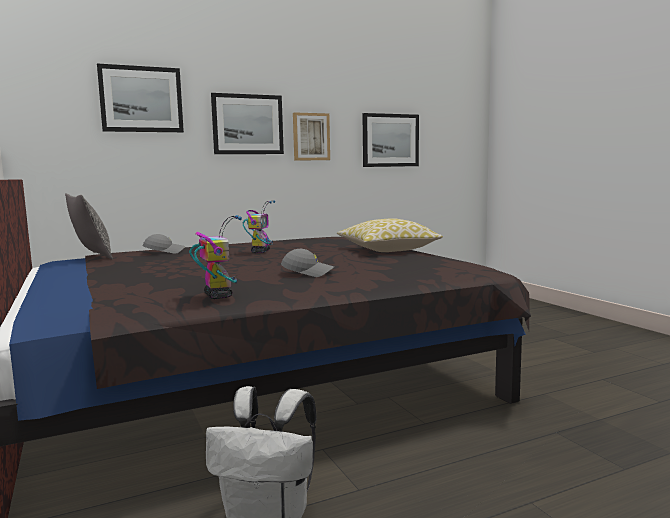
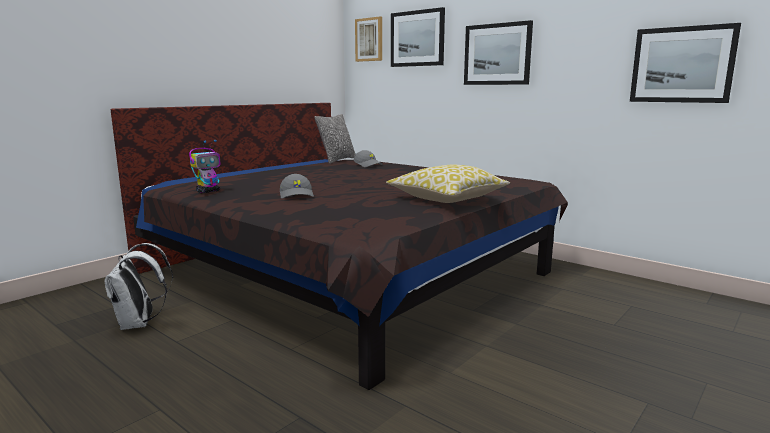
camera: 65 degrees right, 5 degrees up
toy robot [243,200,276,253] -> none
picture [293,112,330,161] -> picture moved to [355,16,382,62]

